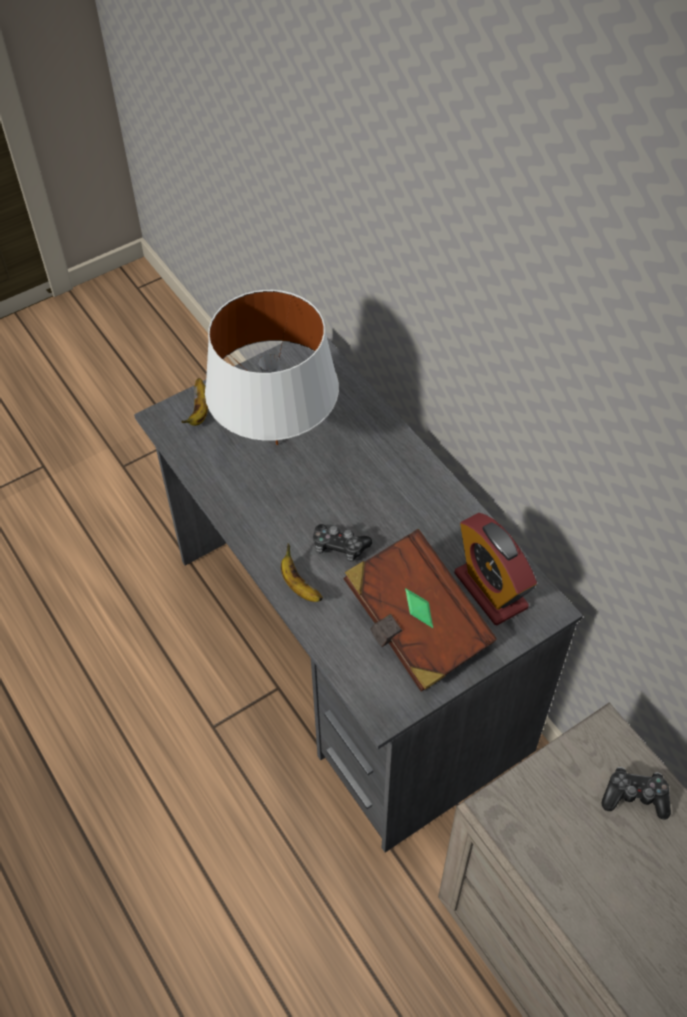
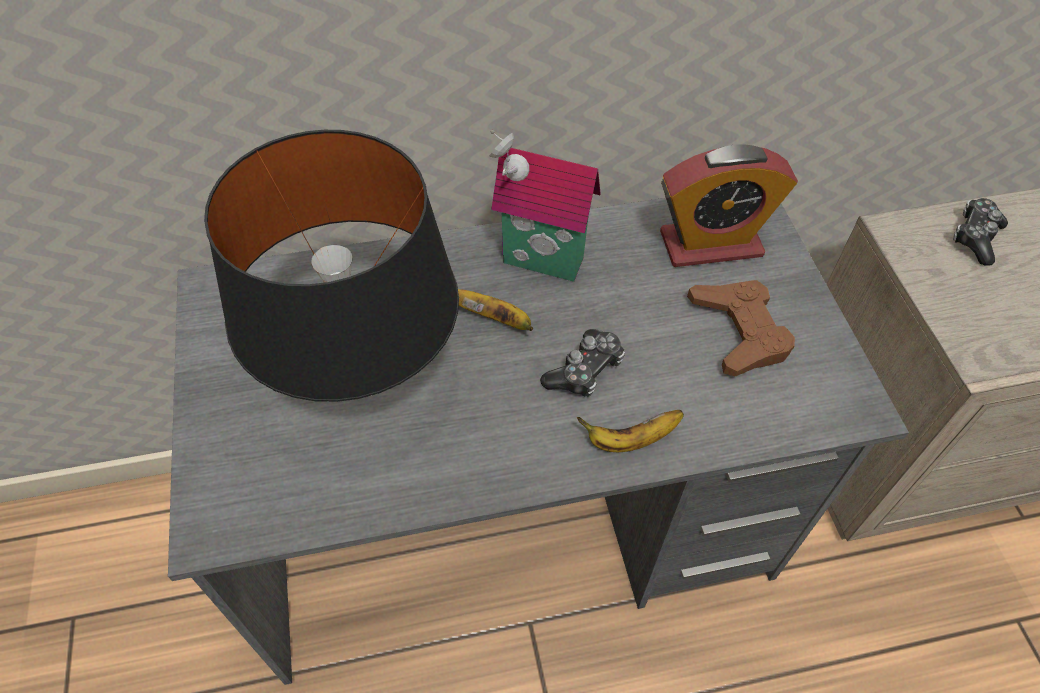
camera: 70 degrees left, 0 degrees up
banana [182,378,208,426] -> banana moved to [458,289,533,331]
white table lamp [205,290,339,445] -> black table lamp [204,130,459,402]
brown book [343,529,497,691] -> brown game controller [687,280,795,377]
none -> toy house [490,130,601,282]

